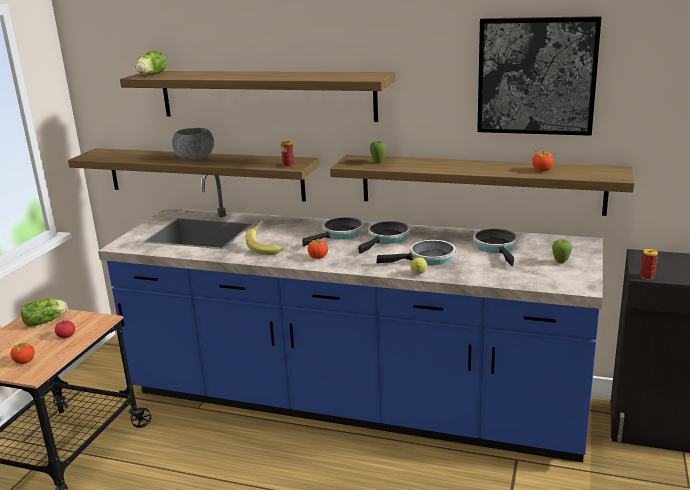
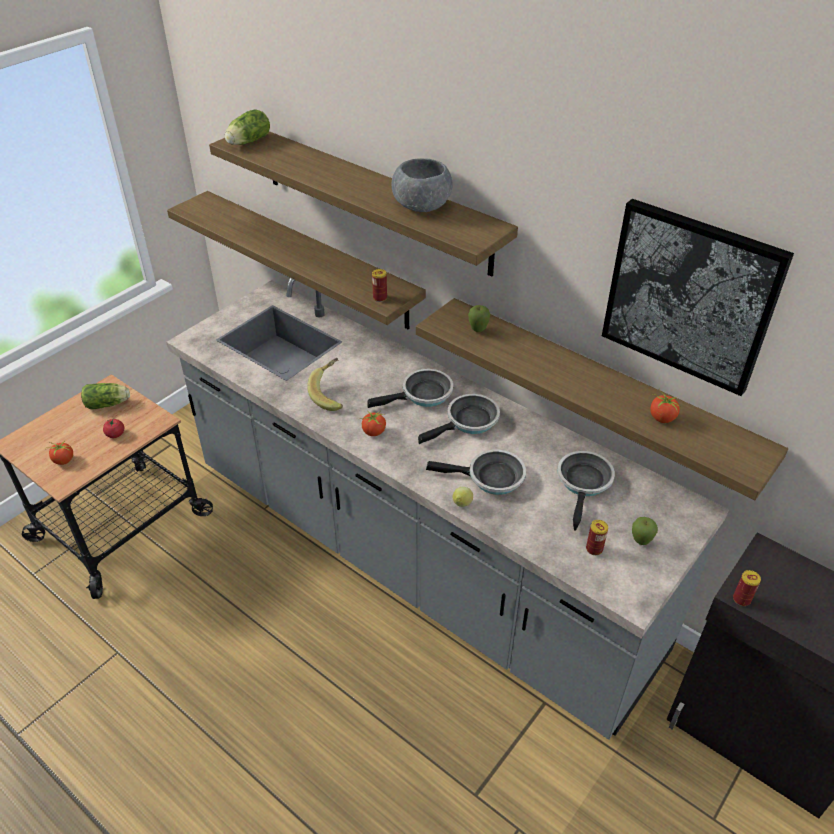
camera: 20 degrees right, 20 degrees up
blue counter [98,175,603,462] -> grey counter [166,278,729,740]
grey bowl [172,128,214,160] -> grey bowl moved to [392,158,452,212]
none -> can [586,520,608,555]

